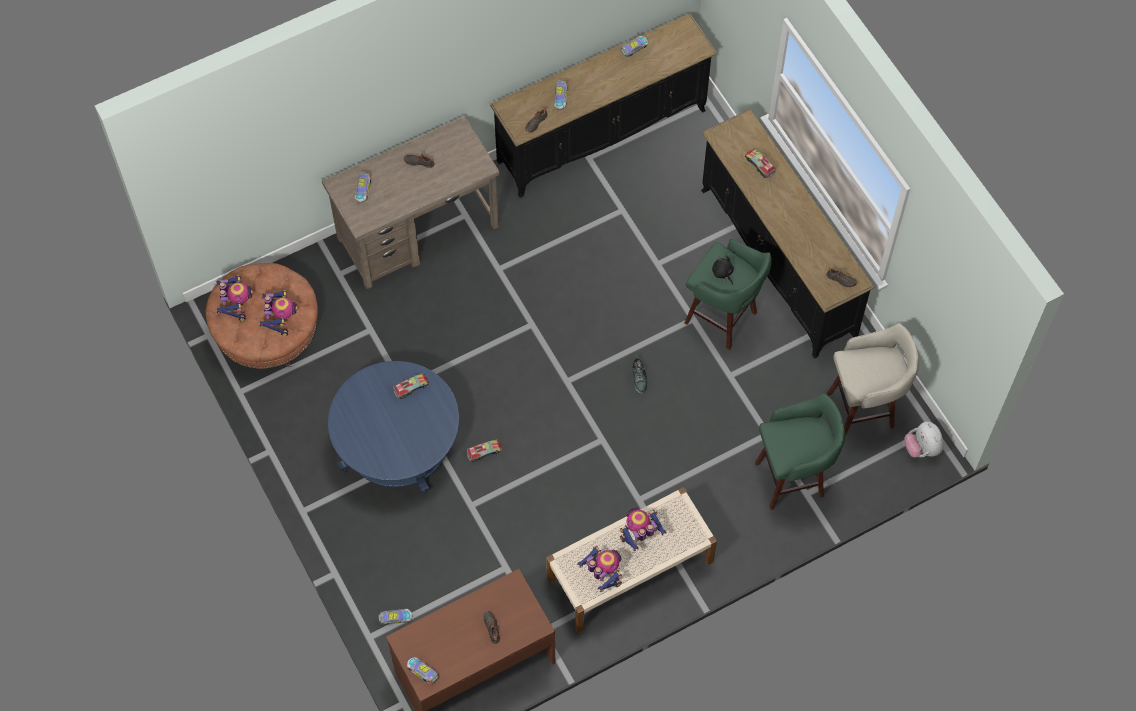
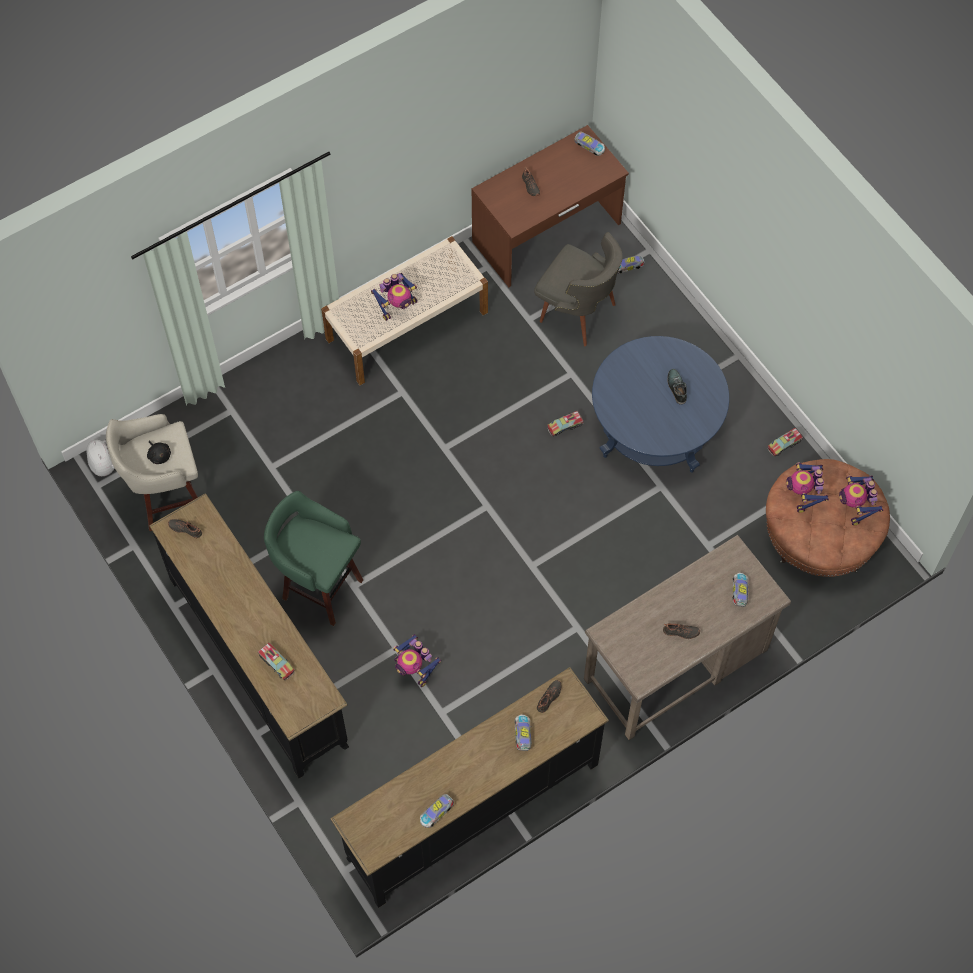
camera: 175 degrees right, 0 degrees up
toy truck [393,373,429,399] -> toy truck moved to [767,428,803,456]
toy robot [577,546,622,592] -> toy robot moved to [394,634,441,687]
shoe [632,356,648,394] -> shoe moved to [667,369,687,404]
black plush toy [712,256,734,285] -> black plush toy moved to [147,440,171,464]
green stool [755,394,845,510] -> none
none -> grey chair [534,232,623,346]

